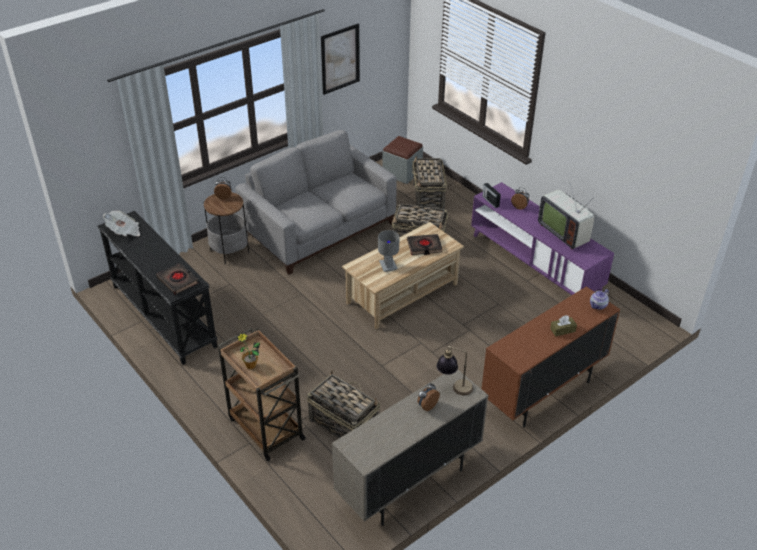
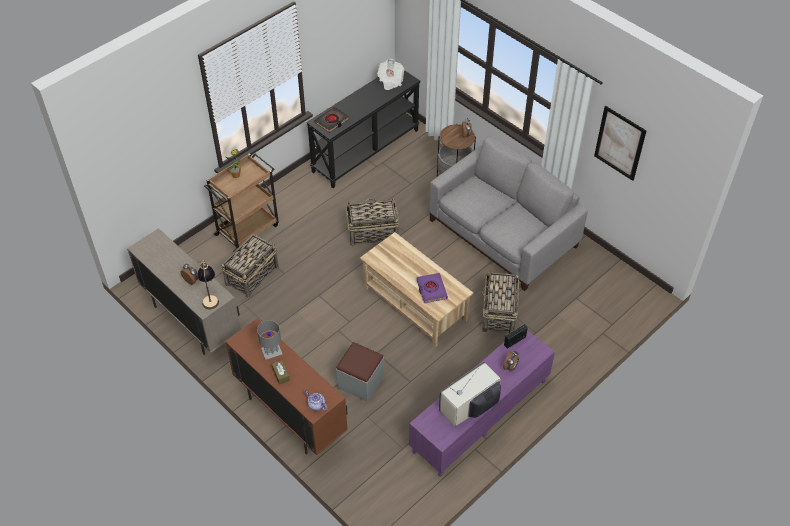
camera: 85 degrees right, 10 degrees up
grey table lamp [378,230,400,272] -> grey table lamp moved to [257,320,283,360]
grey ottoman [382,136,423,184] -> grey ottoman moved to [336,342,384,402]
black book [407,234,442,255] -> purple book [417,273,448,303]
basket [412,156,447,209] -> basket moved to [346,198,399,246]

